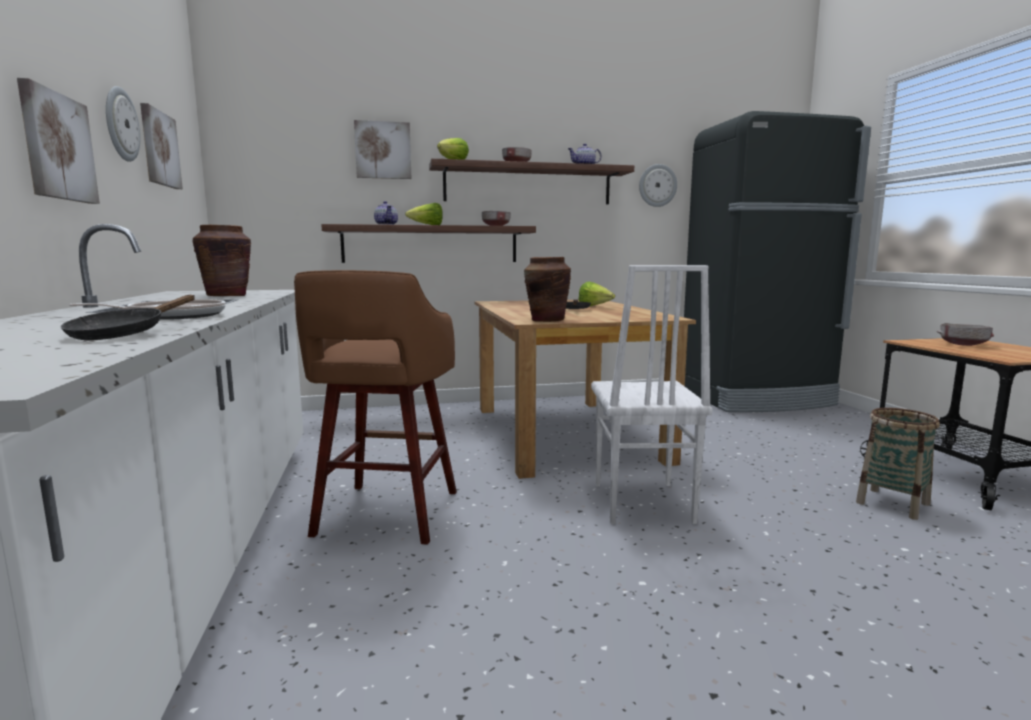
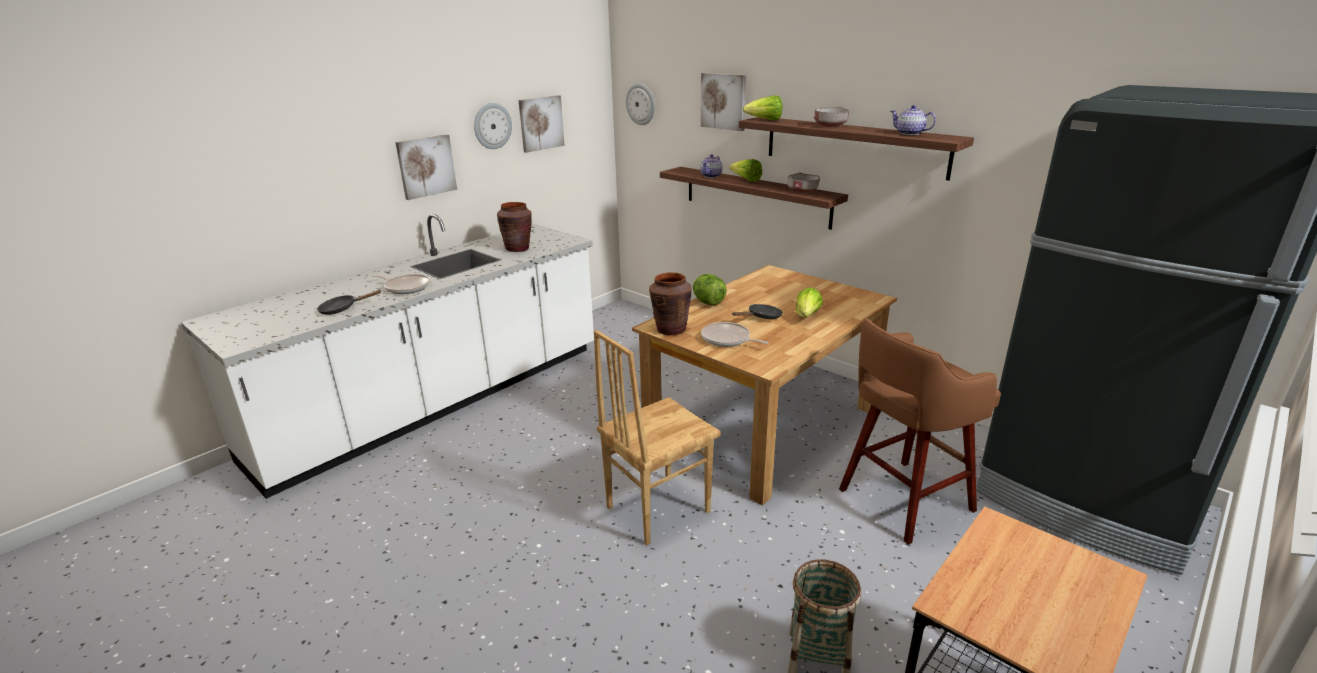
camera: 55 degrees right, 15 degrees up
brown stool [294,270,457,545] -> brown stool moved to [839,318,1001,545]
white chair [591,265,713,525] -> brown chair [594,330,721,546]
wall clock [639,164,677,207] -> wall clock moved to [626,83,655,125]
grey bowl [937,323,994,346] -> none
none -> lettuce [693,274,727,305]
none -> frying pan [701,322,769,347]

